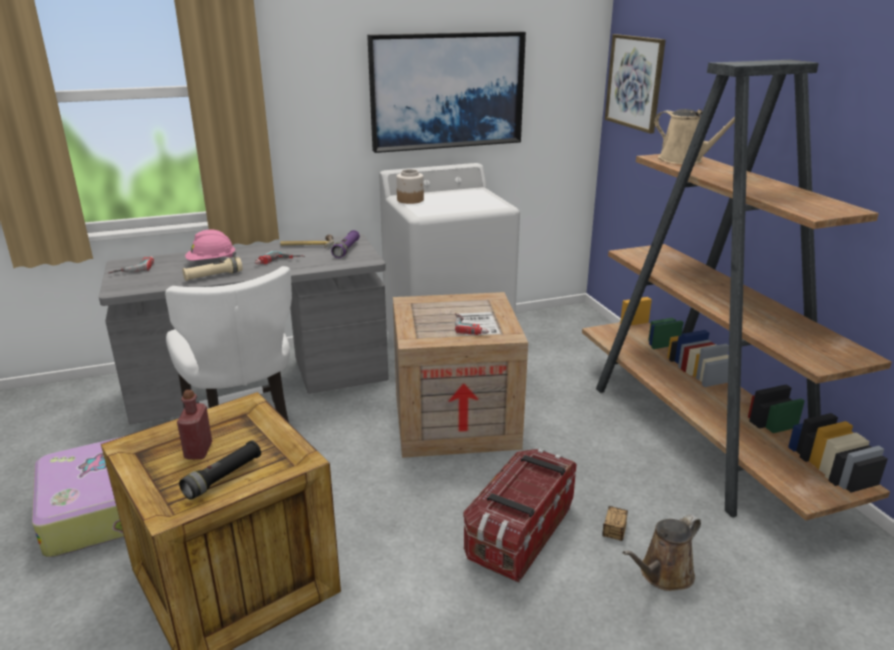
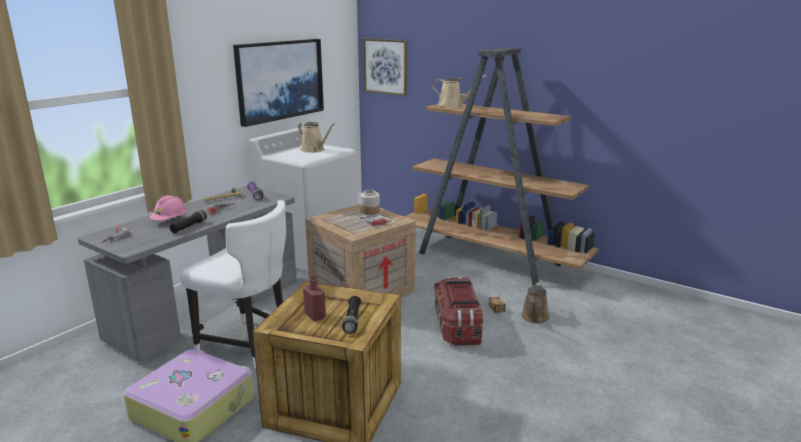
camera: 35 degrees left, 5 degrees down
beige flashlight [182,257,243,281] -> black flashlight [170,210,207,234]
jar [396,169,424,204] -> jar moved to [360,190,380,215]
none -> beige watering can [298,122,335,153]

